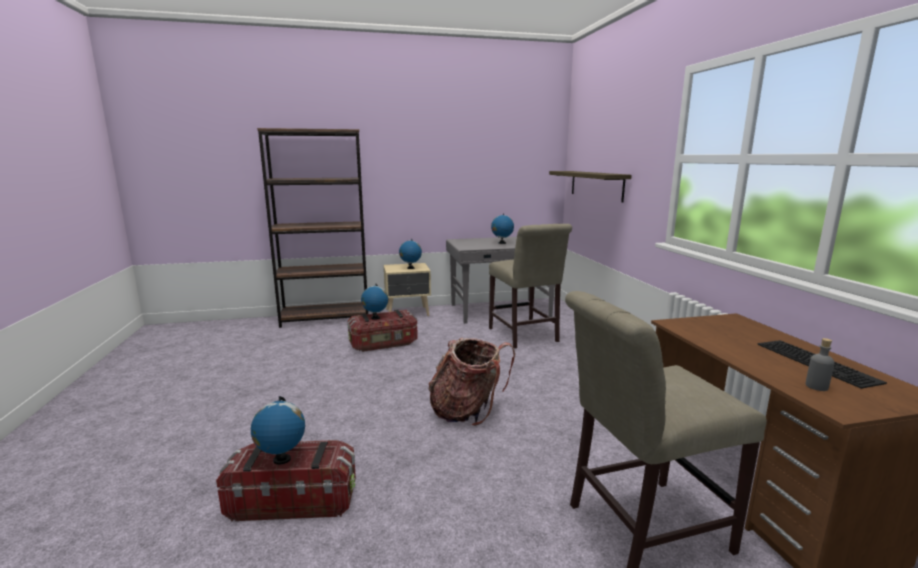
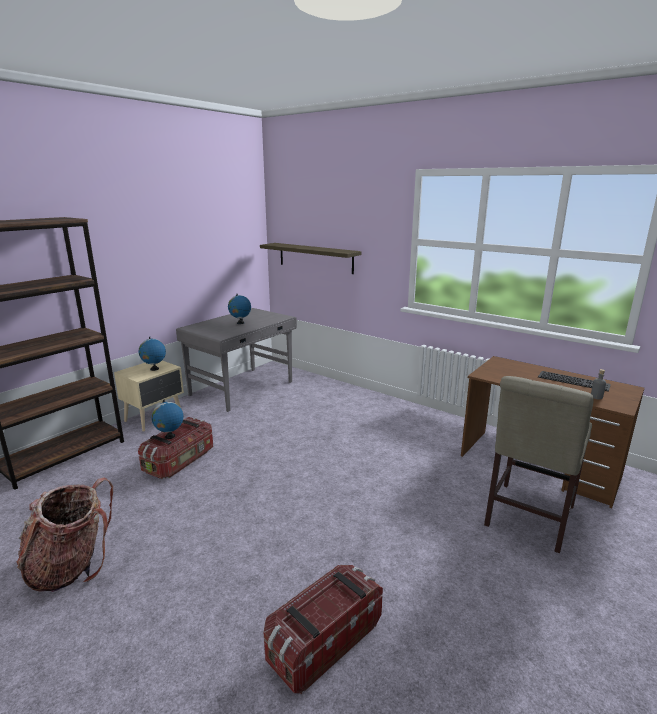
camera: 40 degrees left, 5 degrees up
globe [251,396,305,465] -> none
backpack [428,337,515,426] -> backpack moved to [17,478,113,592]
beige chair [489,224,572,349] -> none

